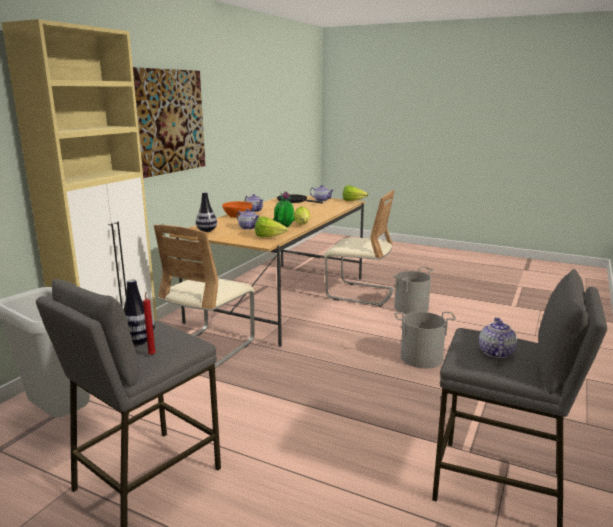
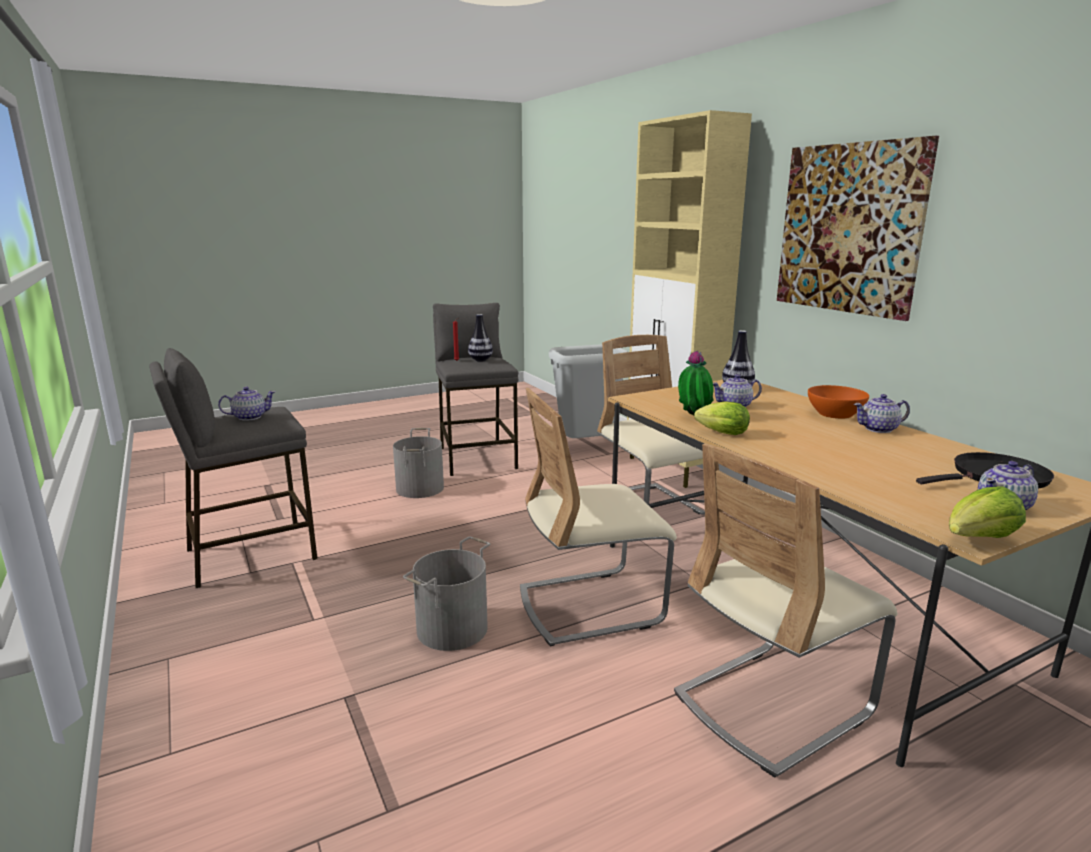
camera: 125 degrees right, 0 degrees up
lettuce [255,217,288,237] -> none
grey bucket [393,266,434,314] -> grey bucket moved to [393,428,444,498]
teapot [479,317,517,358] -> teapot turned 75 degrees counterclockwise [218,387,276,421]
none -> beige chair [520,388,677,647]

